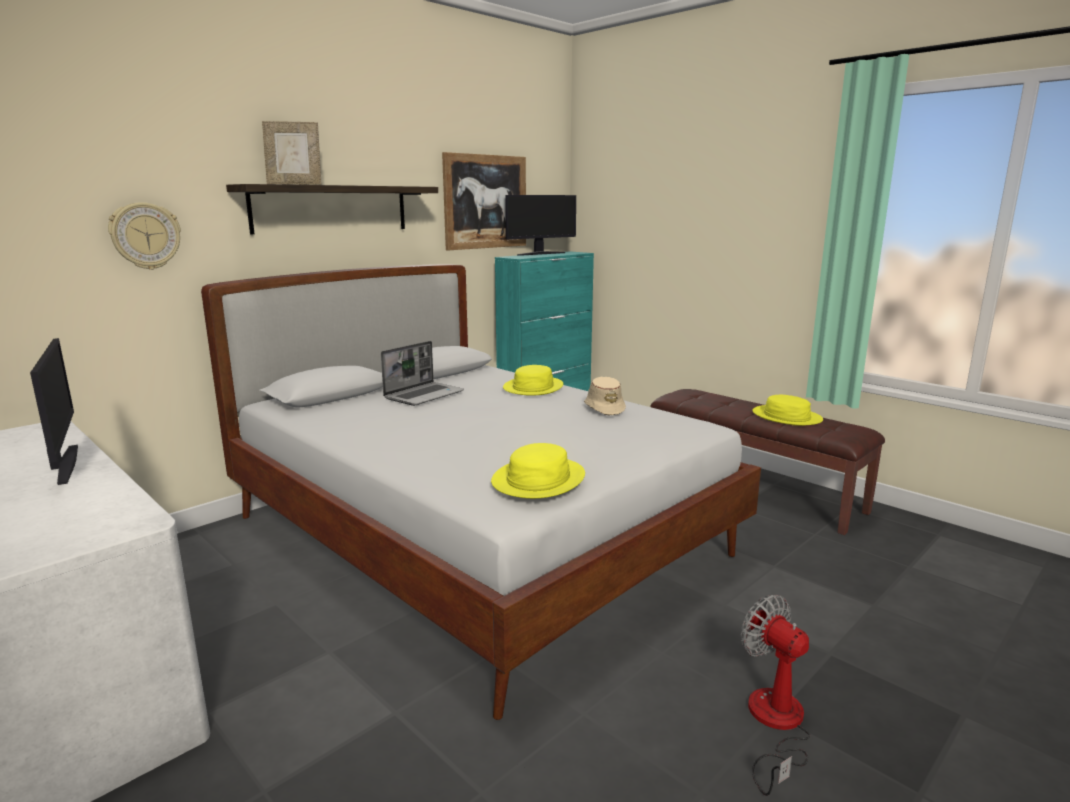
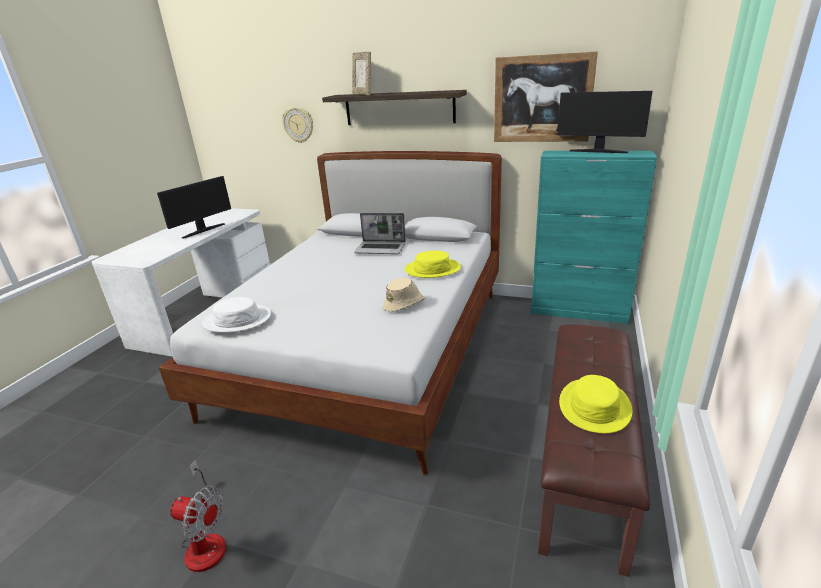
camera: 65 degrees right, 10 degrees up
yellow hat [491,443,585,499] -> white hat [202,297,271,332]
fan [741,595,811,796] -> fan turned 75 degrees clockwise [170,460,226,572]

